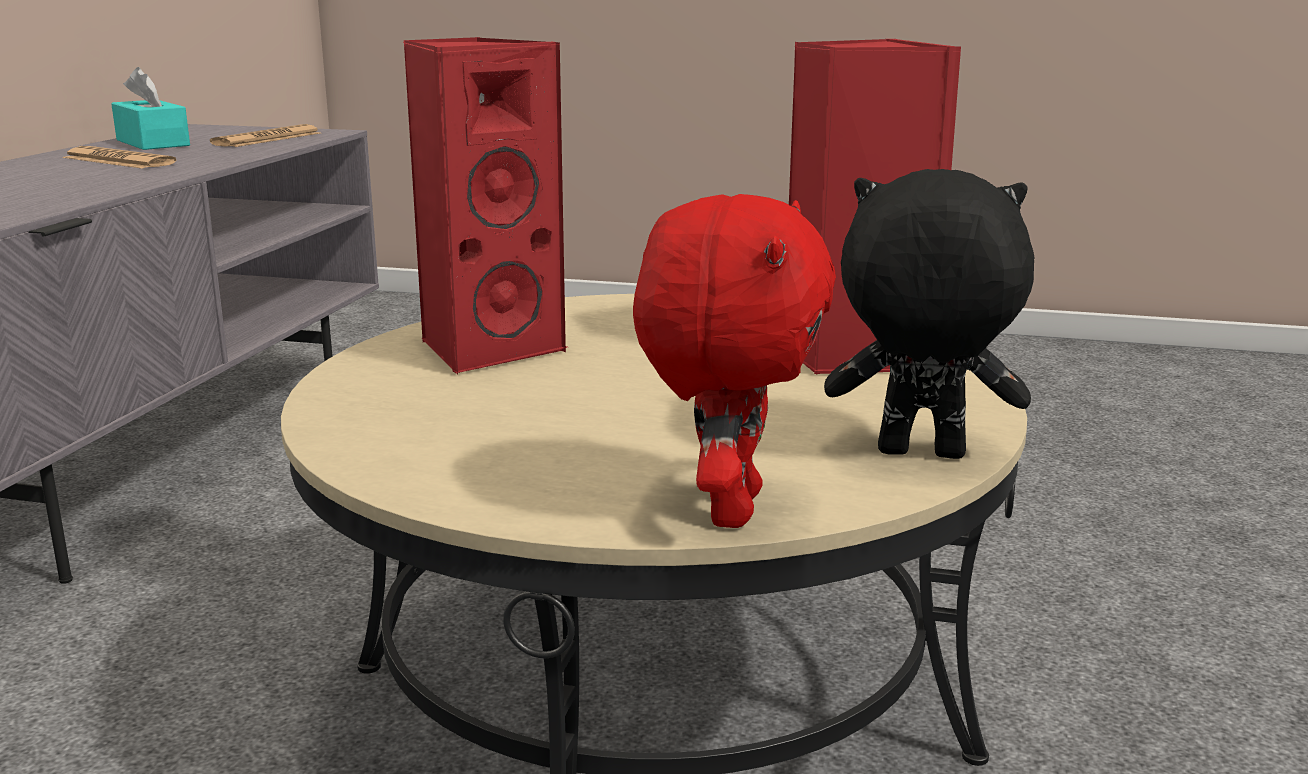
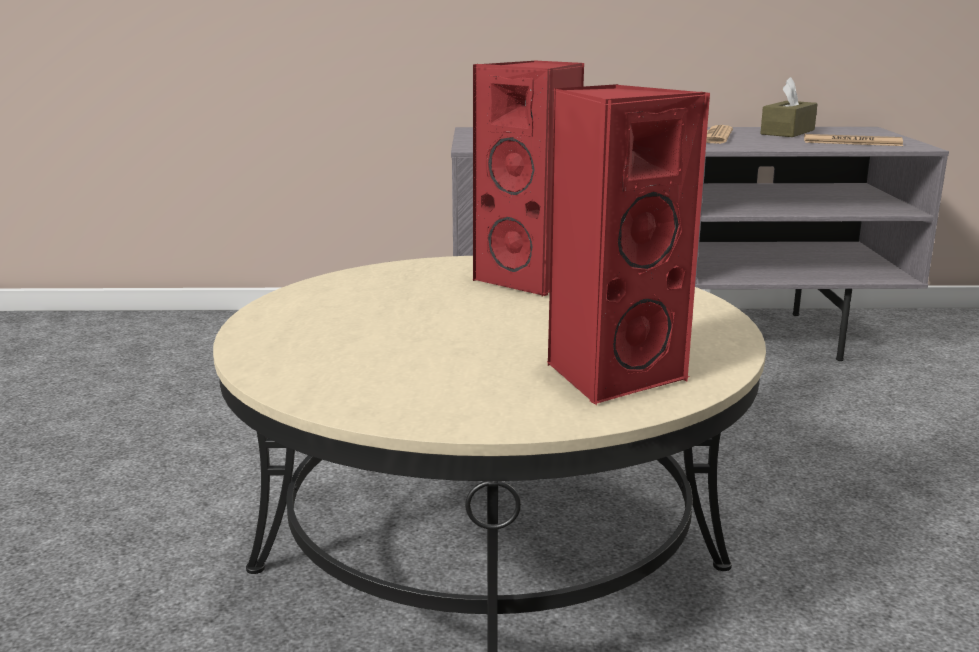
camera: 75 degrees right, 0 degrees up
turquoise tissue box [111,67,190,150] -> brown tissue box [760,77,818,137]
red plush toy [633,194,836,528] -> none
black plush toy [824,169,1034,459] -> none

